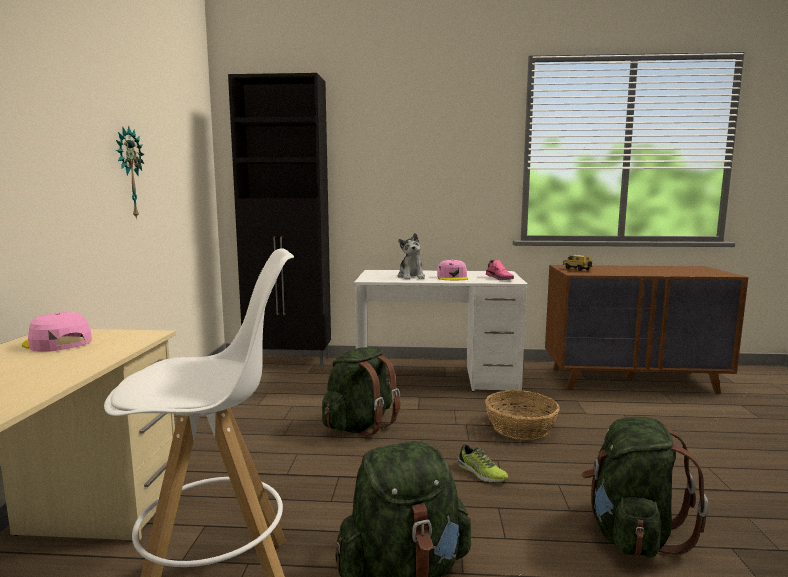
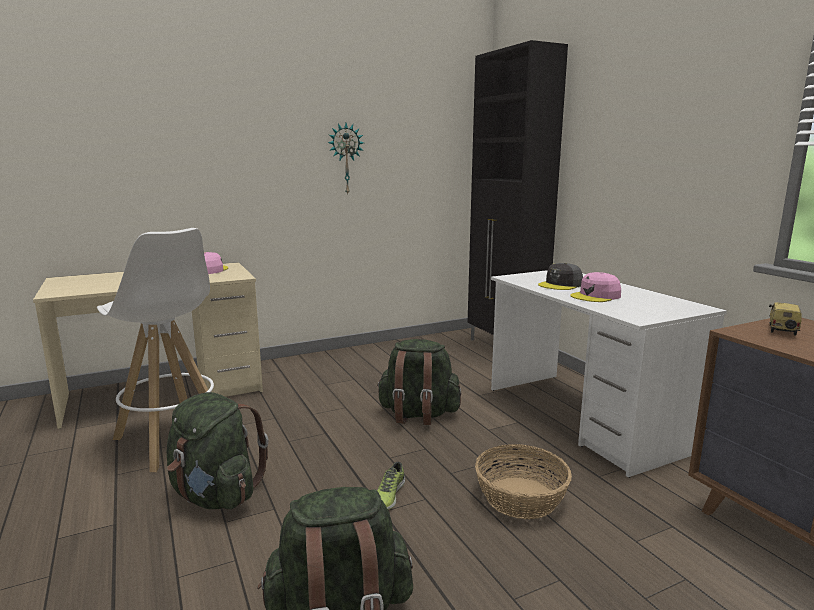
camera: 60 degrees right, 5 degrees up
plush toy [398,233,425,279] -> grey cap [538,263,583,290]
pink shoe [486,260,514,280] -> none

